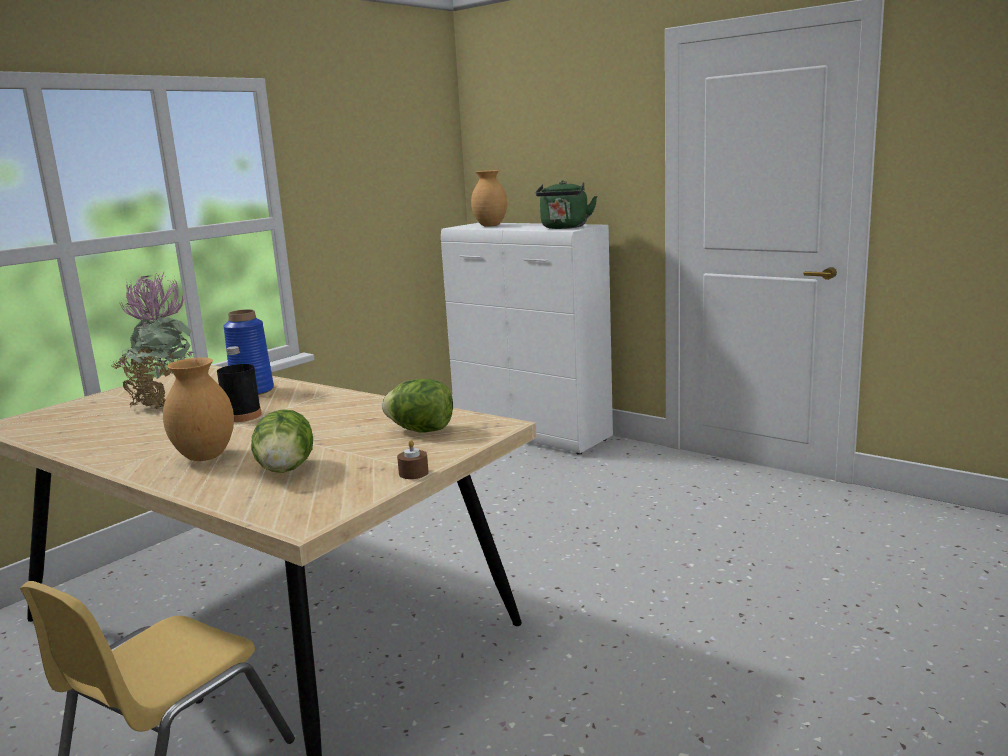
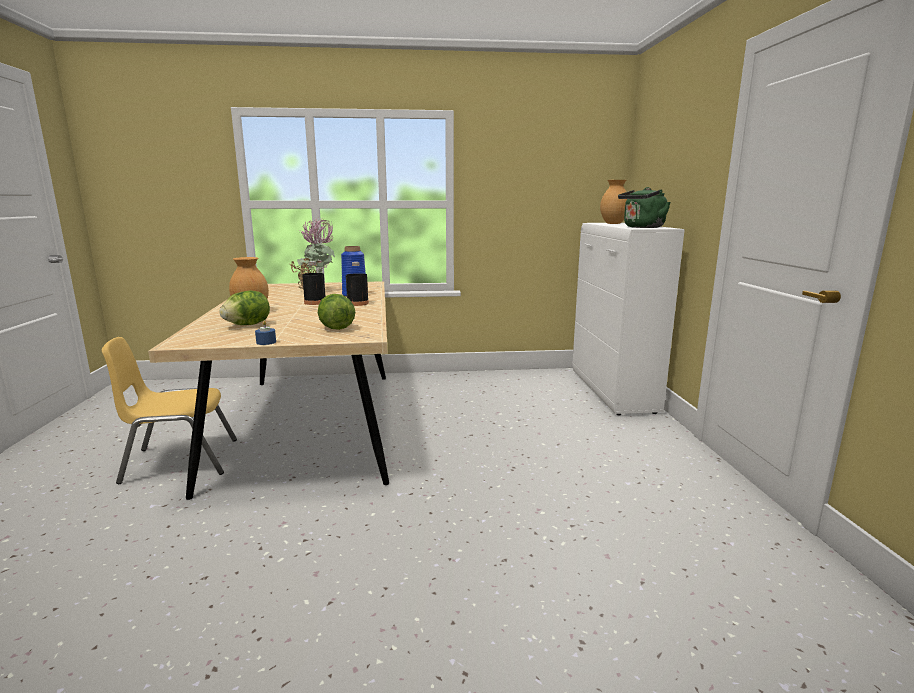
camera: 45 degrees right, 0 degrees up
brown candle [397,440,429,479] -> blue candle [255,320,276,345]
none -> black bottle [346,262,369,306]

